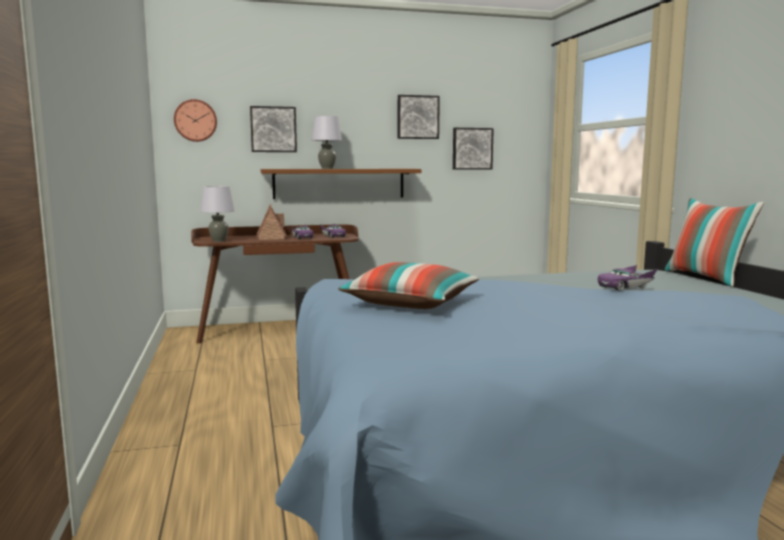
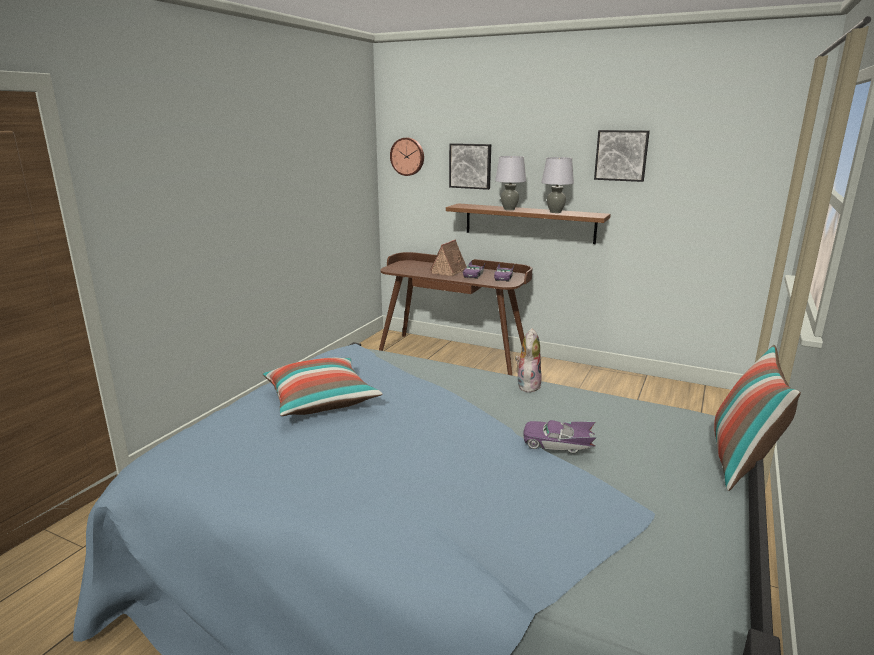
camera: 40 degrees right, 10 degrees up
grey table lamp [200,186,235,242] -> grey table lamp moved to [541,157,574,213]
picture [453,128,494,170] -> none
none -> plush toy [515,328,542,393]

